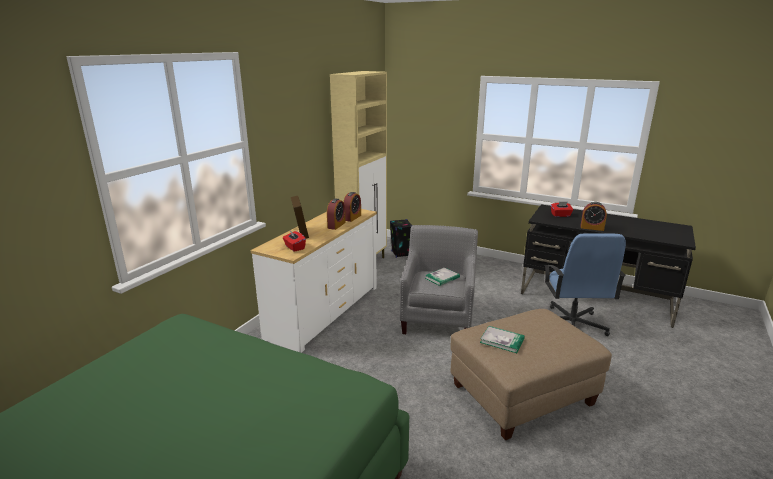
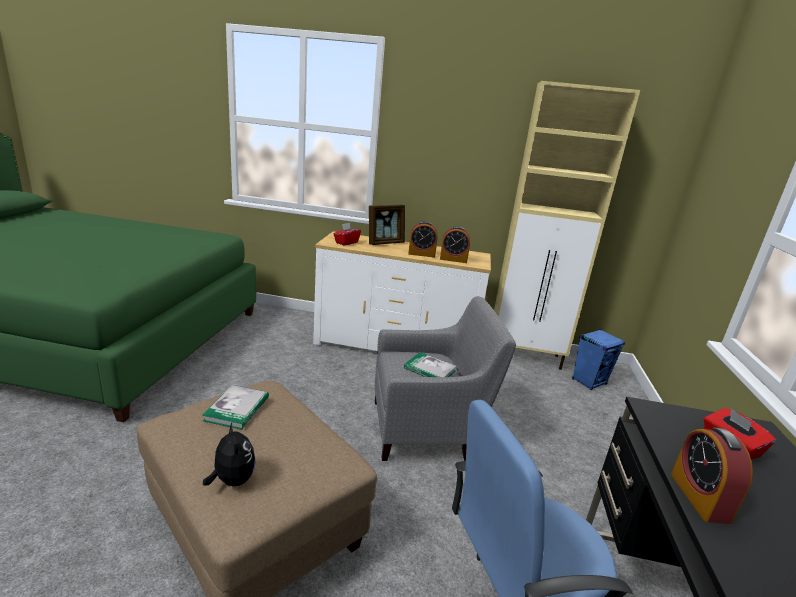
camera: 70 degrees right, 0 degrees up
black speaker [390,219,413,258] -> blue speaker [572,329,625,390]
none -> plush toy [203,422,255,486]

